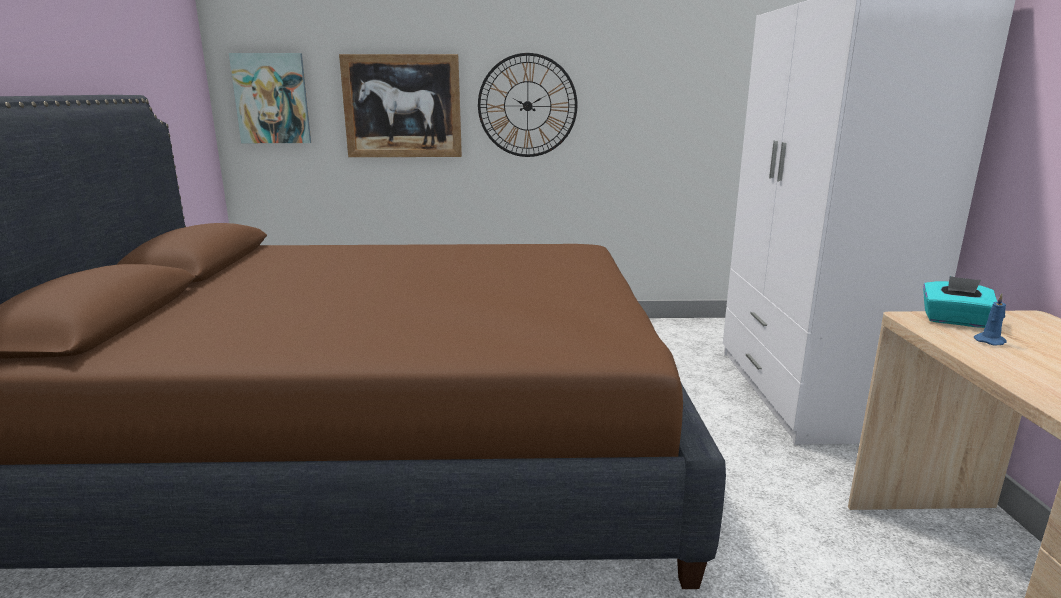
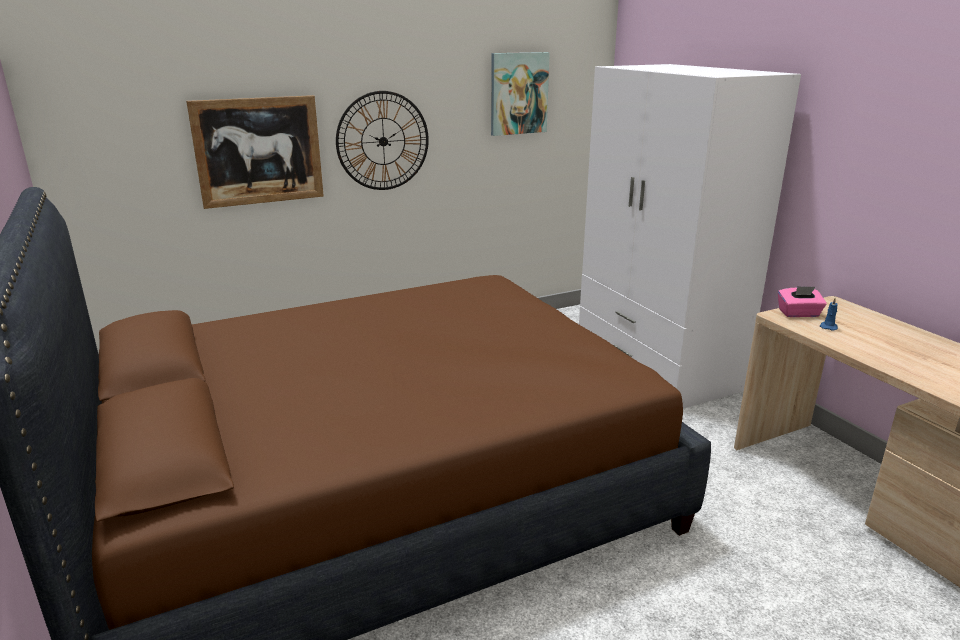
camera: 25 degrees left, 5 degrees up
picture [229,53,311,143] -> picture moved to [491,52,550,136]
turquoise tissue box [923,276,997,328] -> pink tissue box [778,286,827,317]

